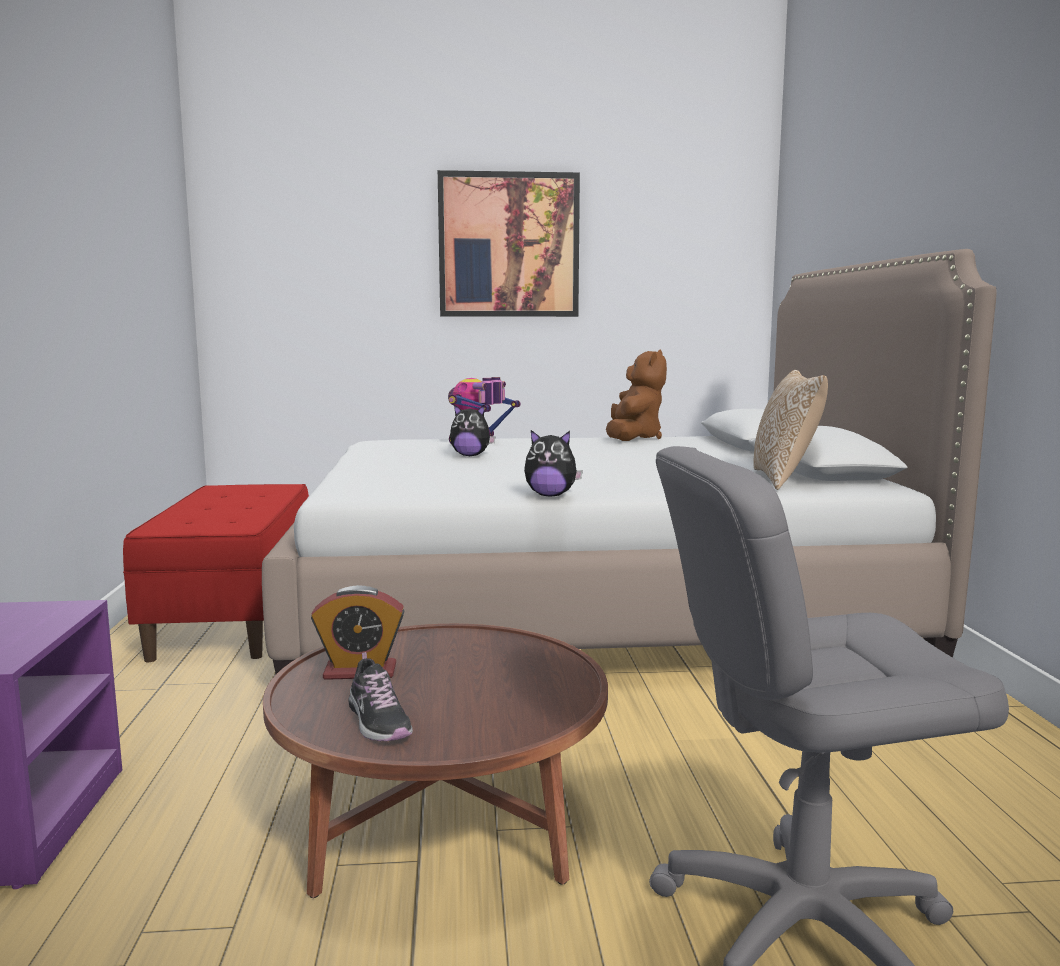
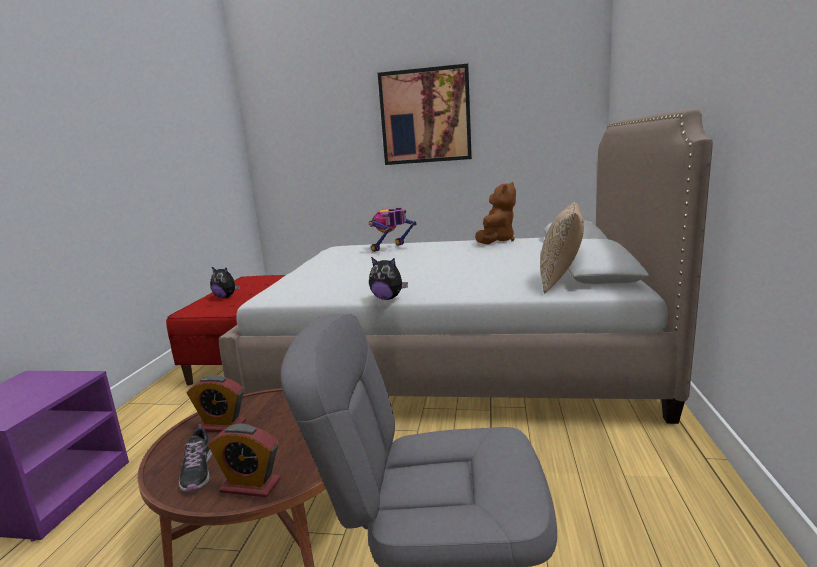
camera: 15 degrees right, 5 degrees up
plush toy [450,405,496,456] -> plush toy moved to [210,267,240,298]
none -> alarm clock [208,423,281,498]

